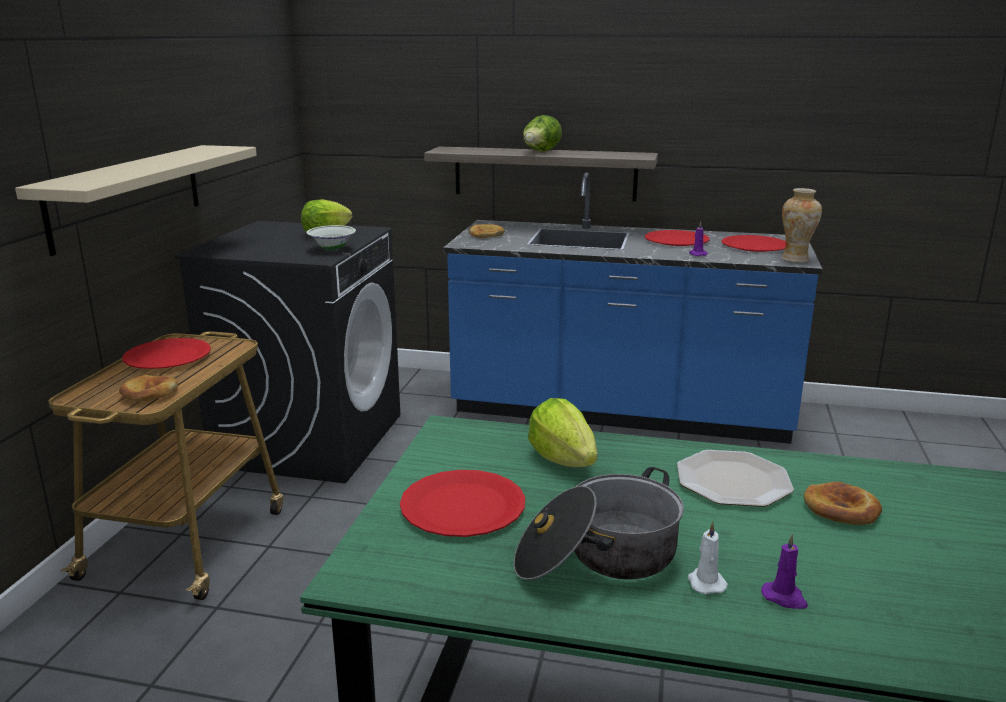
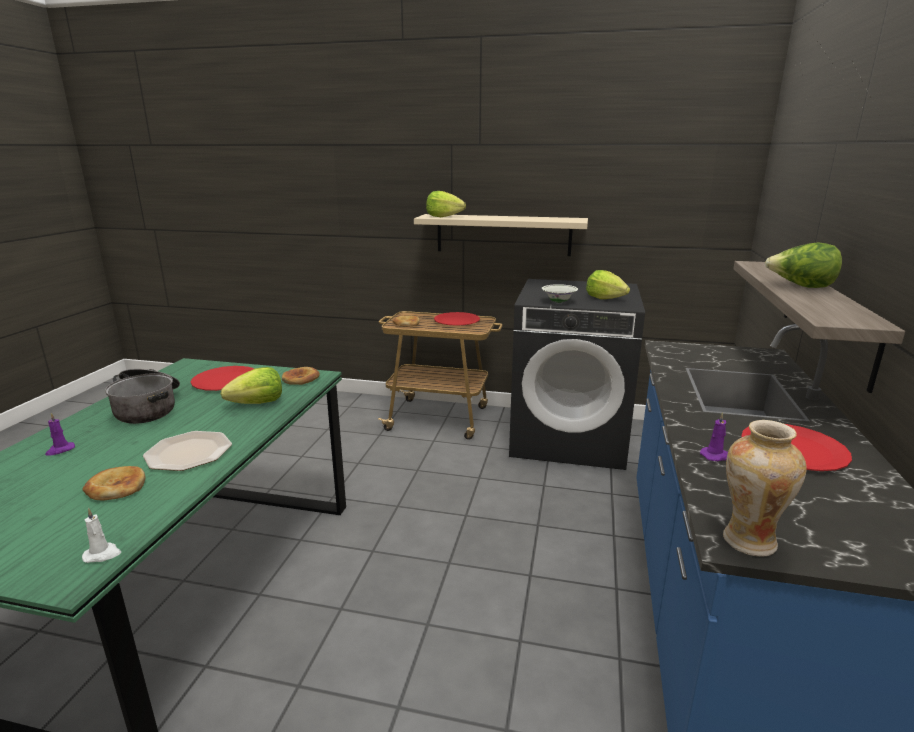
camera: 90 degrees right, 0 degrees up
bread [469,224,505,238] -> bread moved to [282,367,320,385]
white candle [688,521,728,594] -> white candle moved to [82,508,121,563]
red plate [721,235,786,252] -> none
none -> lettuce [426,191,466,217]

